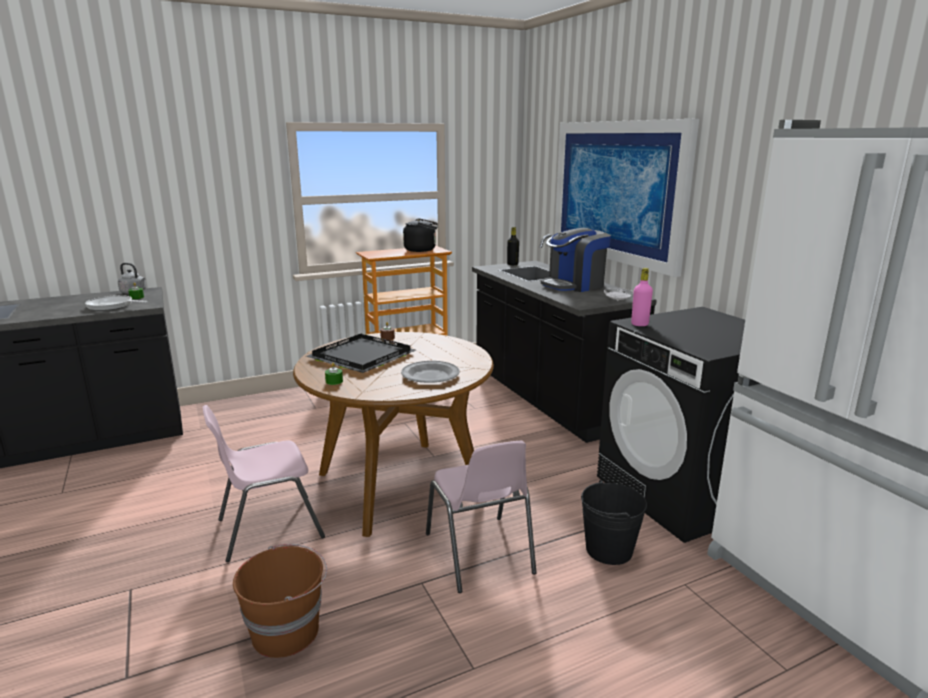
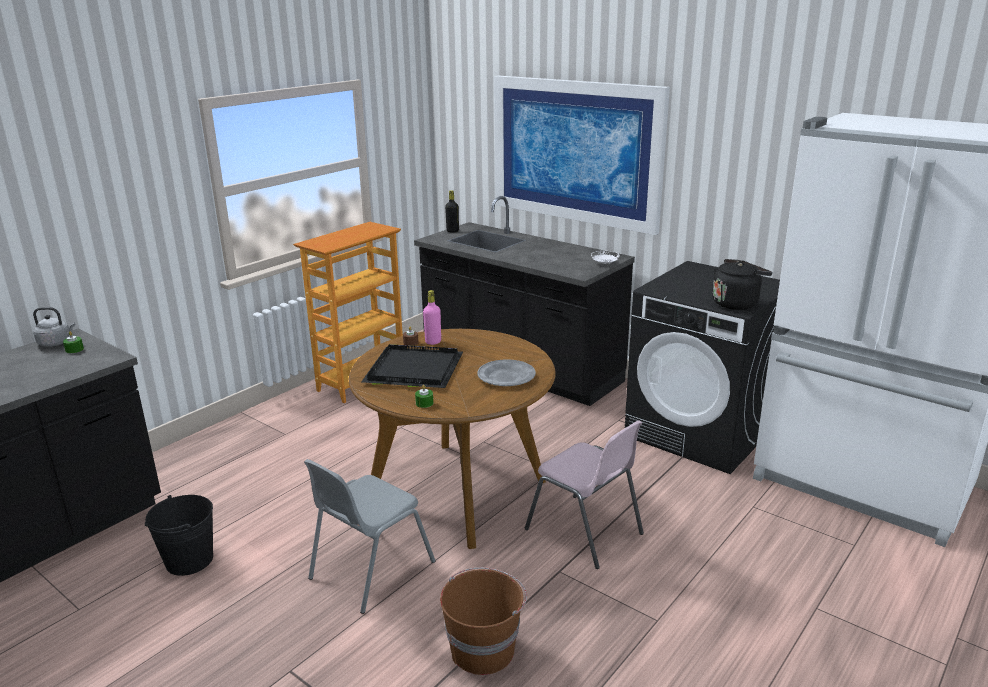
camera: 25 degrees left, 5 degrees up
frying pan [85,295,148,311] -> none
pink chair [203,405,325,562] -> grey chair [304,459,435,614]
black kettle [403,218,438,252] -> black kettle moved to [712,259,773,310]
coffee machine [541,228,611,292] -> none
black bucket [581,480,647,565] -> black bucket moved to [145,495,213,576]
pink bottle [631,268,653,326] -> pink bottle moved to [423,290,441,345]

